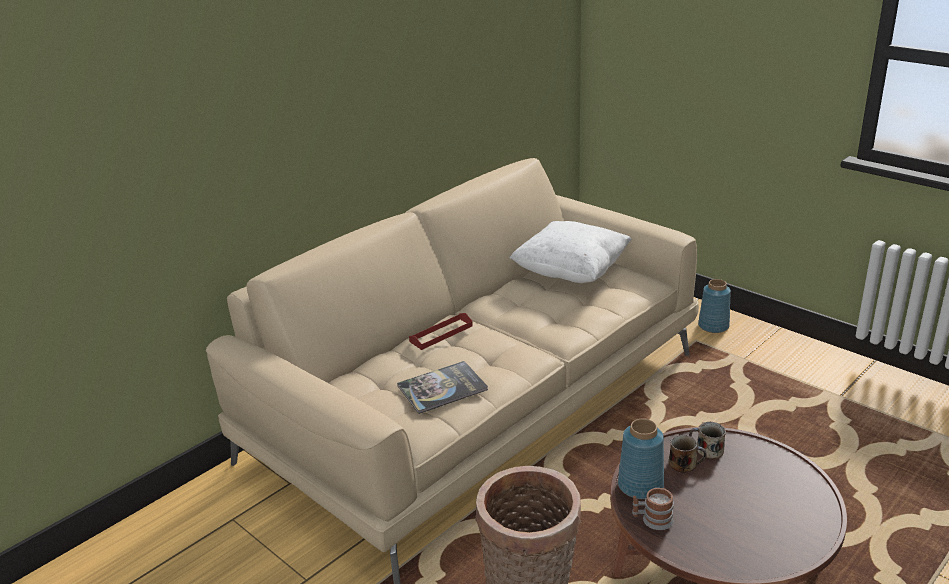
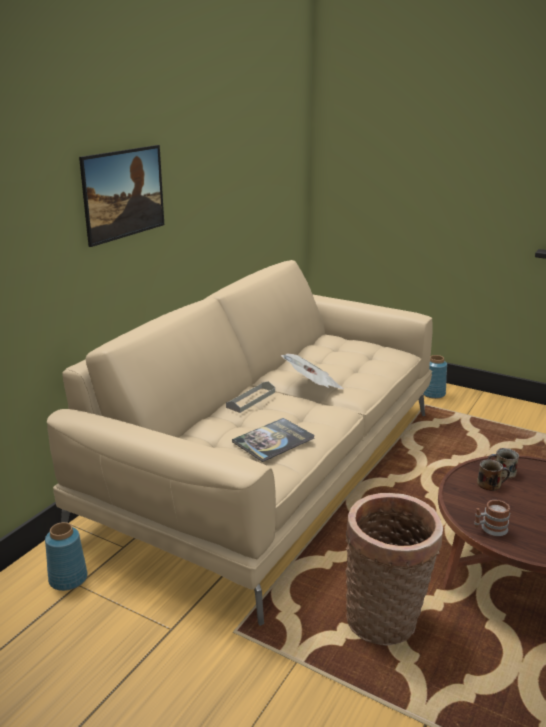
camera: 15 degrees left, 5 degrees down
red tray [409,313,473,350] -> grey tray [226,381,275,413]
white pillow [509,221,632,283] -> none
blue vase [618,419,664,499] -> blue vase moved to [45,522,88,591]
none -> picture [79,145,164,247]
none -> newspaper [281,354,344,389]

